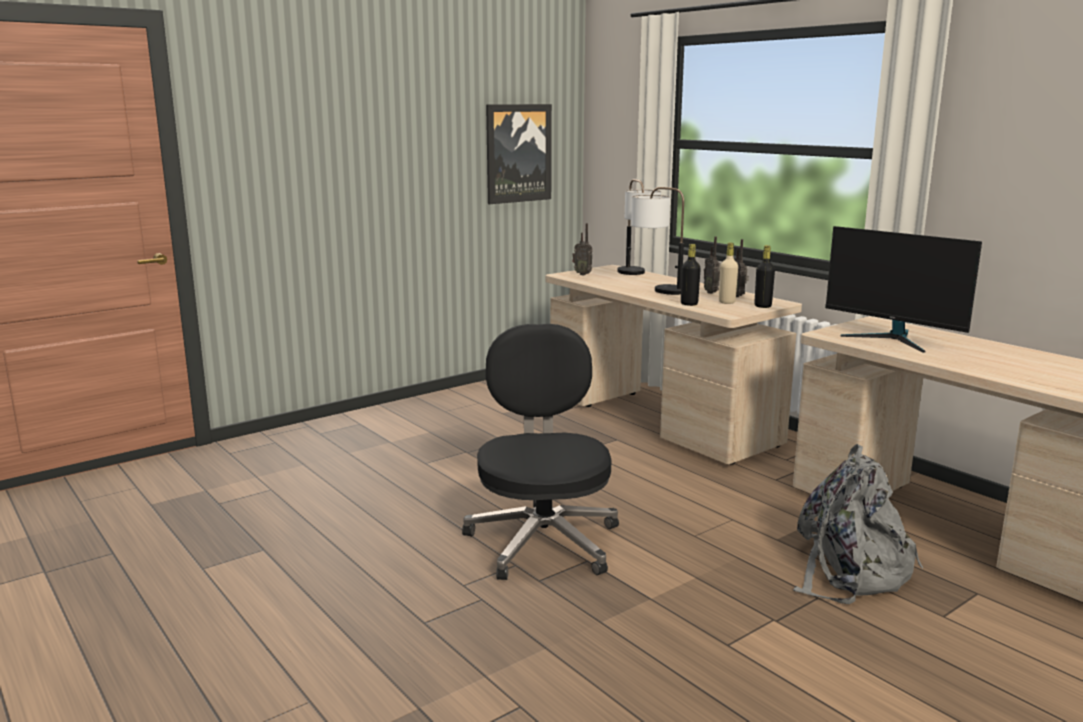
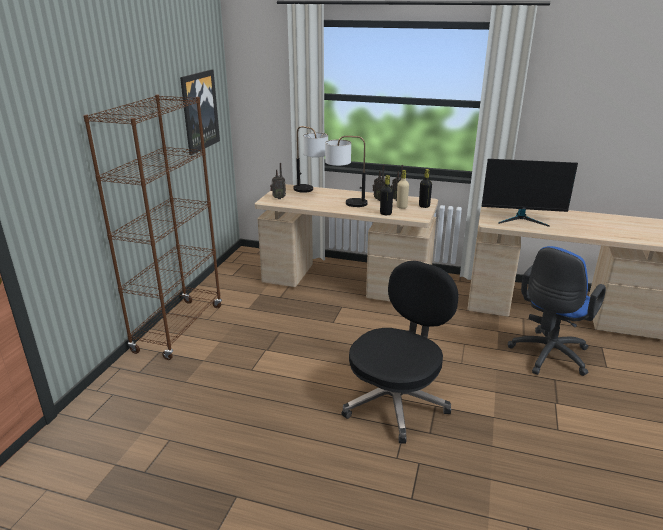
camera: 35 degrees left, 10 degrees up
black office chair [462,324,619,580] -> black office chair turned 75 degrees clockwise [341,261,459,444]
grey backpack [793,444,923,604] -> blue office chair [508,246,606,376]
none -> brown bookcase [83,95,222,360]

